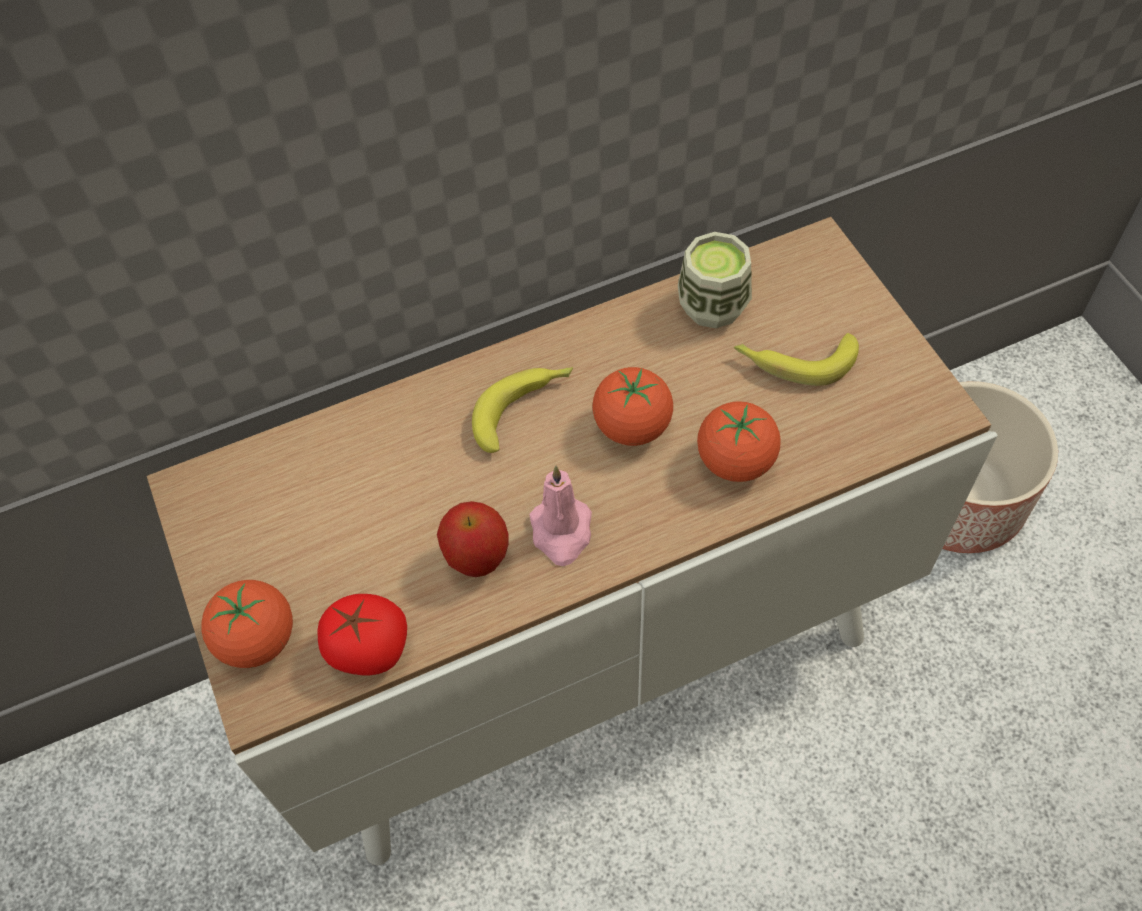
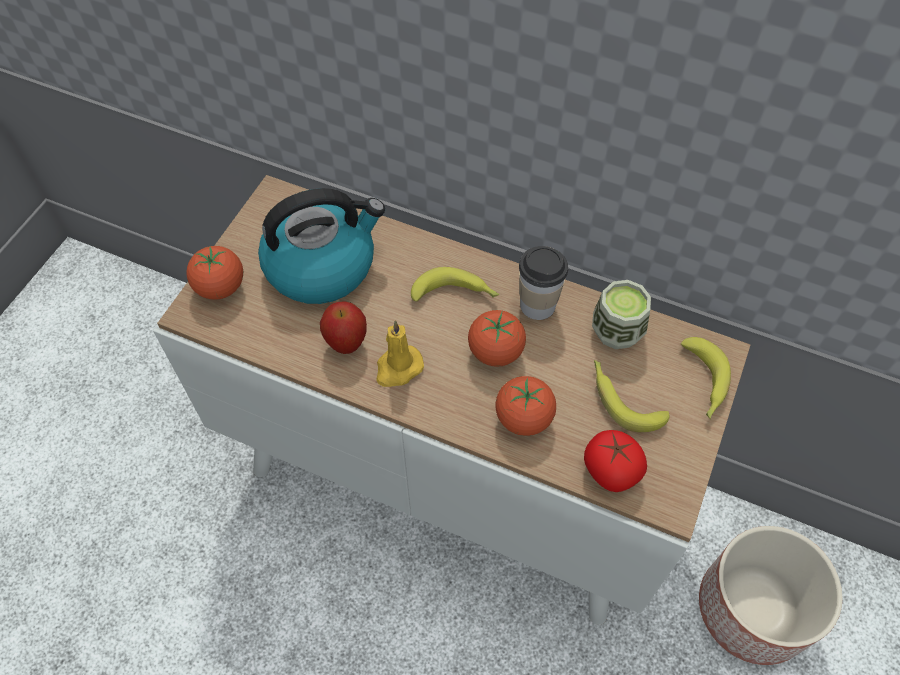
camera: 45 degrees right, 0 degrees up
tomato [318,594,407,675] -> tomato moved to [584,430,647,492]
pink candle [529,465,592,566] -> yellow candle [376,321,424,387]
none -> kettle [258,188,385,304]
none -> cup [519,246,568,320]
none -> banana [681,337,731,419]

